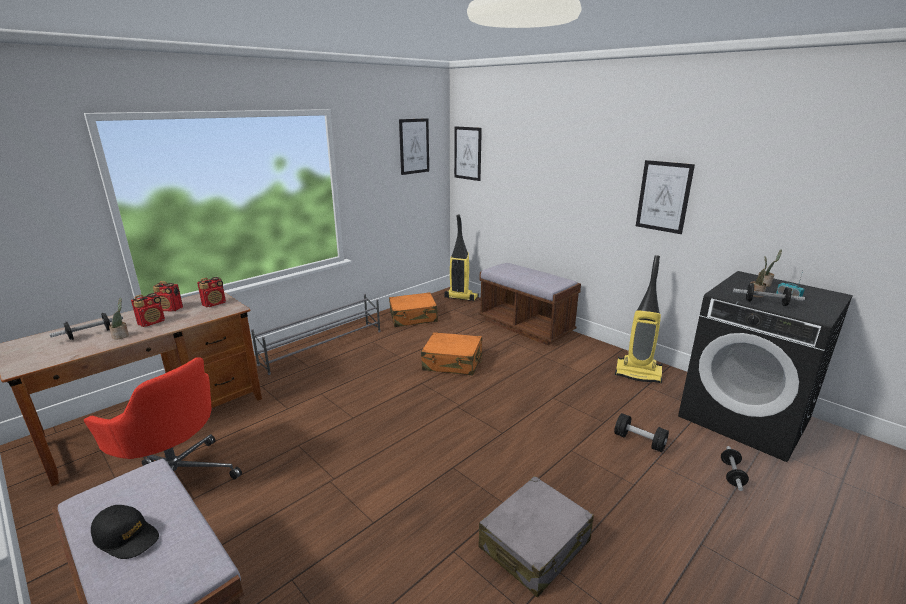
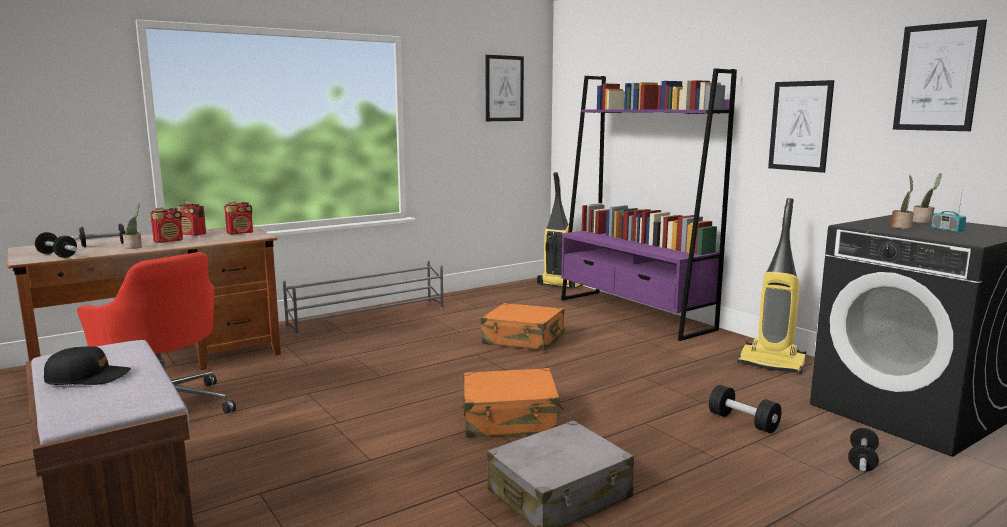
camera: 10 degrees right, 10 degrees down
black cap [91,505,159,559] -> black cap turned 45 degrees counterclockwise [44,346,131,385]
orange suitcase [389,292,438,327] -> orange suitcase moved to [462,368,564,438]
picture [454,126,482,181] -> picture moved to [893,20,987,131]
brown bench [479,263,581,345] -> purple bookcase [561,68,737,341]
dumbbell [733,283,805,306] -> dumbbell moved to [35,232,77,258]

